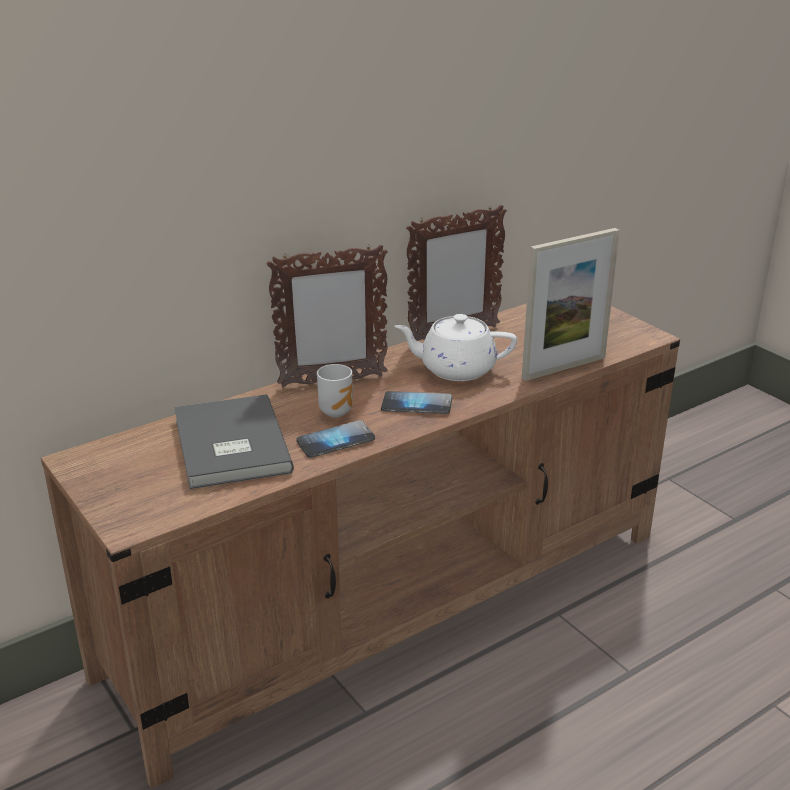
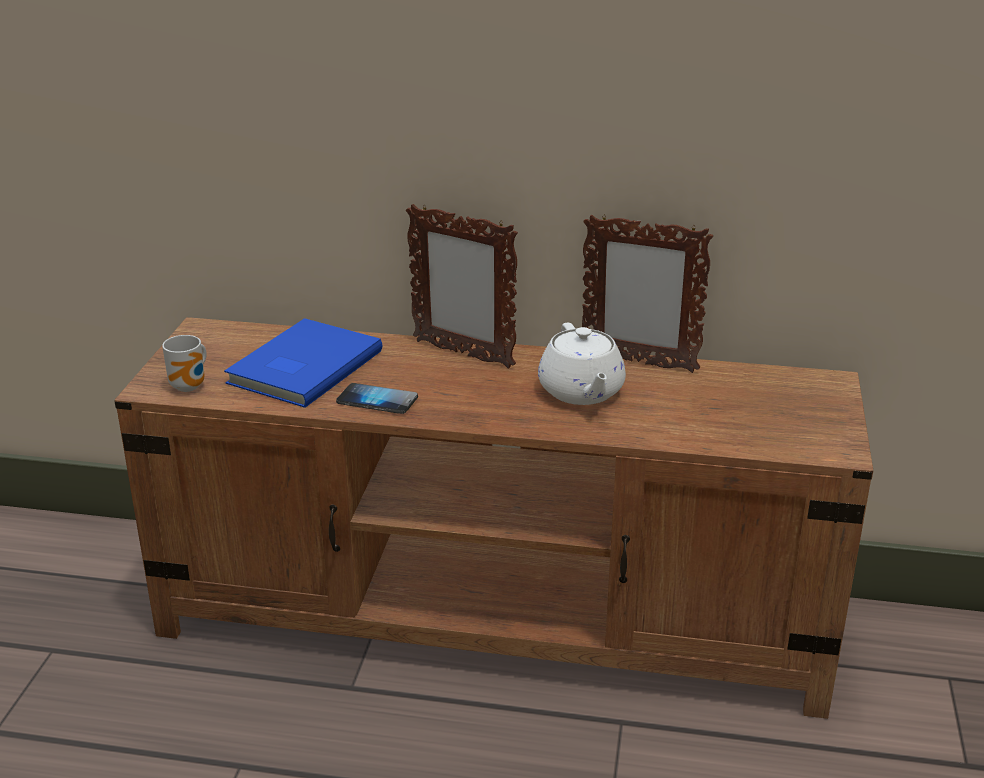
camera: 45 degrees right, 0 degrees up
grey book [174,394,294,489] -> blue book [224,318,383,408]
mug [317,364,352,417] -> mug moved to [162,335,207,392]
phone [381,391,452,414] -> none
white teapot [394,314,517,381] -> white teapot turned 150 degrees counterclockwise [538,323,626,405]
picture frame [522,228,620,381] -> none

